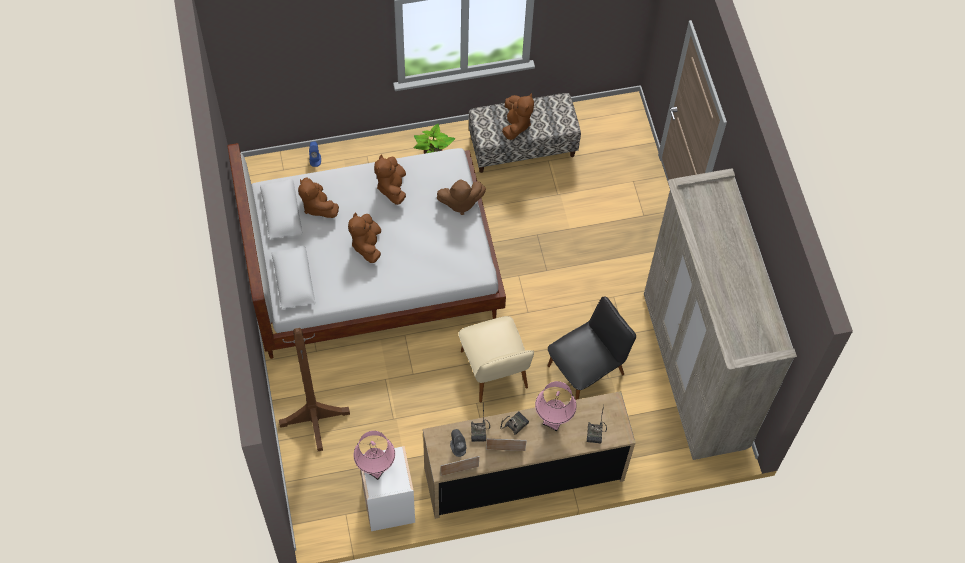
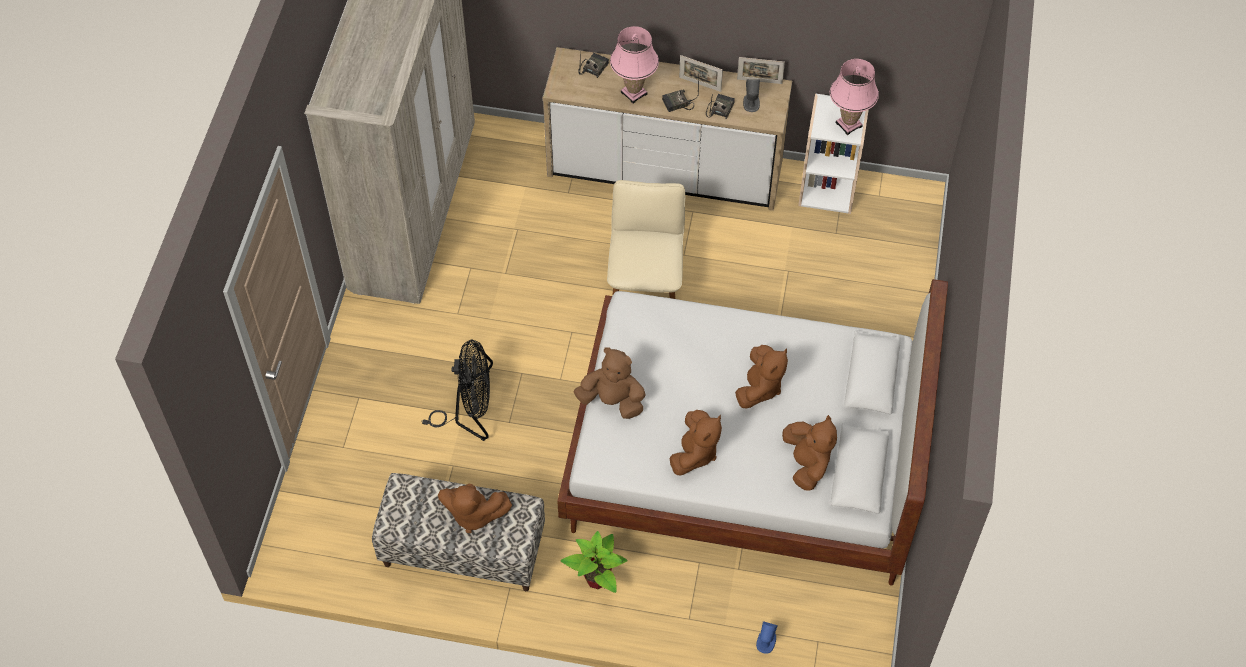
camera: 155 degrees left, 5 degrees down
brown clothes rack [279,328,350,451] -> none
brown plush toy [502,93,534,140] -> brown plush toy turned 105 degrees counterclockwise [438,484,512,533]
black chair [547,296,636,400] -> none
none -> black fan [421,339,493,441]

